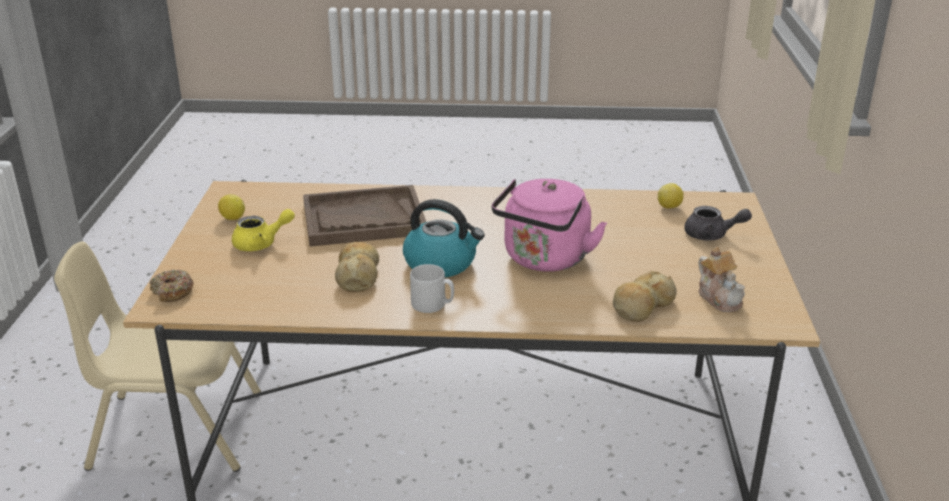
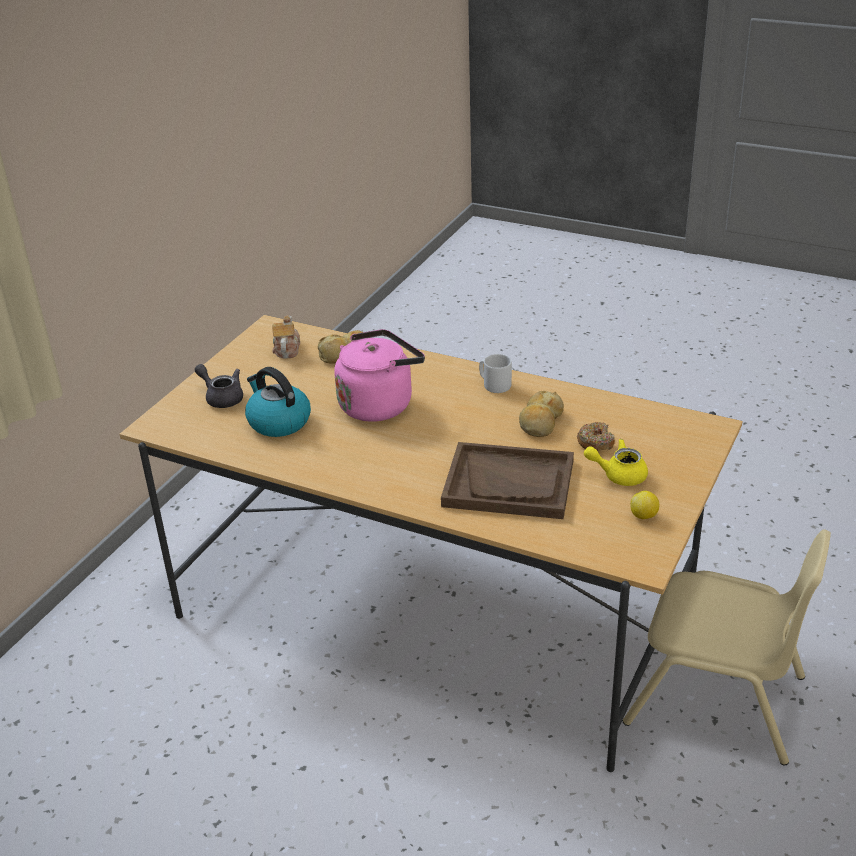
camera: 155 degrees left, 5 degrees up
donut [149,269,194,302] -> donut moved to [577,422,615,451]
kettle [403,199,485,277] -> kettle moved to [245,367,311,437]
lemon [658,183,684,209] -> none

